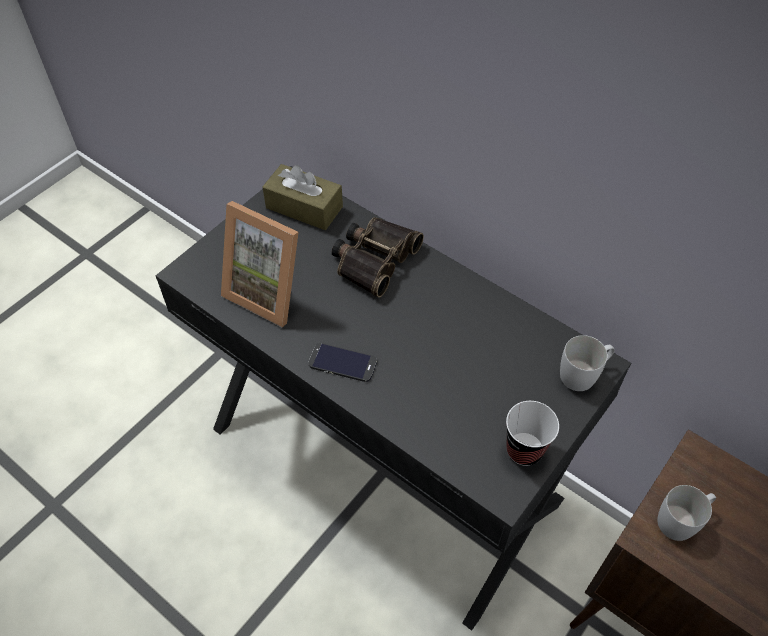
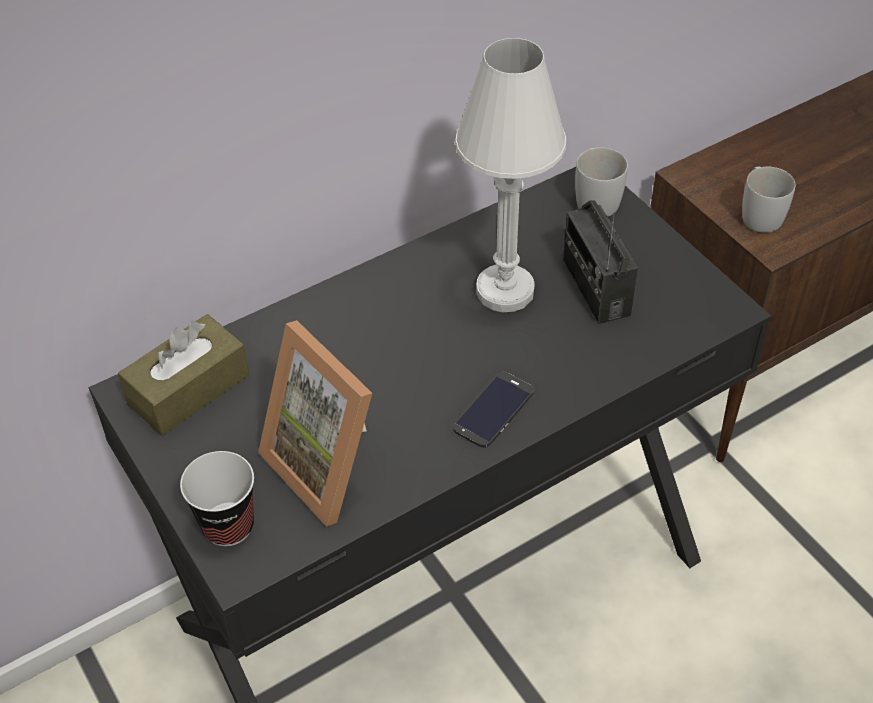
camera: 70 degrees left, 5 degrees down
picture frame [221,201,299,327] -> picture frame turned 90 degrees clockwise [258,320,372,527]
binoculars [332,217,424,297] -> none
cup [506,401,559,466] -> cup moved to [180,451,254,546]
none -> white table lamp [455,38,567,312]
none -> radio [563,200,638,324]

